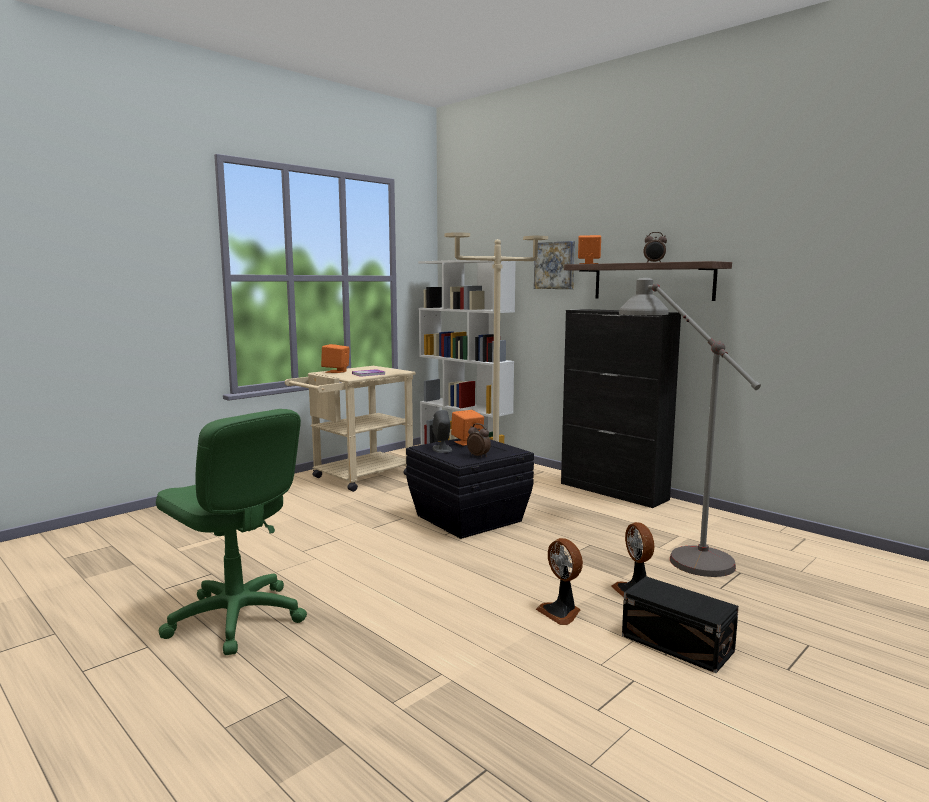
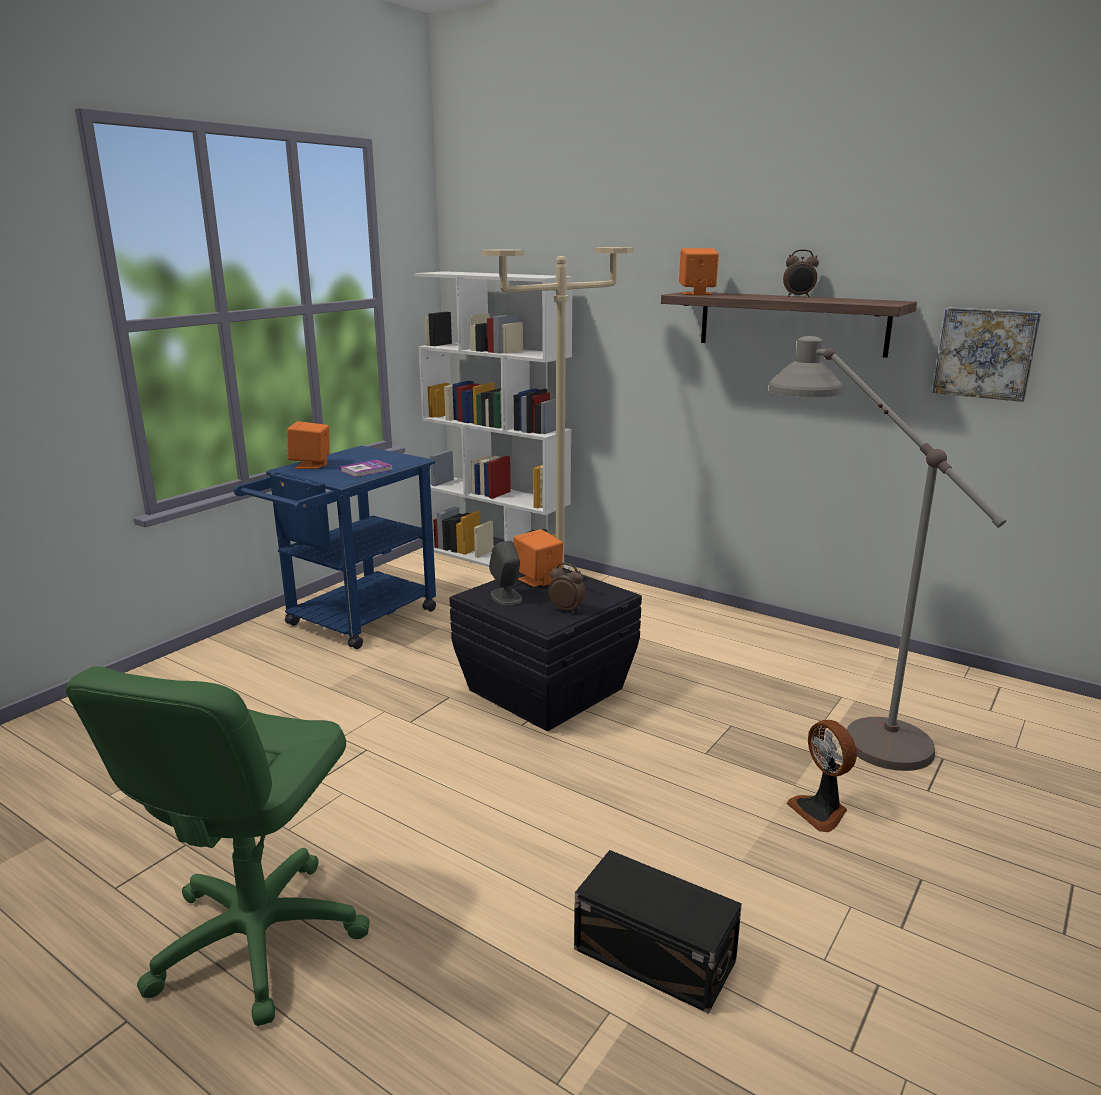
camera: 10 degrees left, 10 degrees up
green office chair [156,409,307,655] -> green office chair turned 75 degrees clockwise [66,666,370,1026]
beige cart [285,366,416,492] -> blue cart [234,446,436,649]
picture [534,241,575,289] -> picture moved to [933,307,1042,402]
fan [536,538,583,625] -> none
black cabinet [561,309,681,508] -> none
black storage box [622,576,739,673] -> black storage box moved to [574,850,742,1014]

